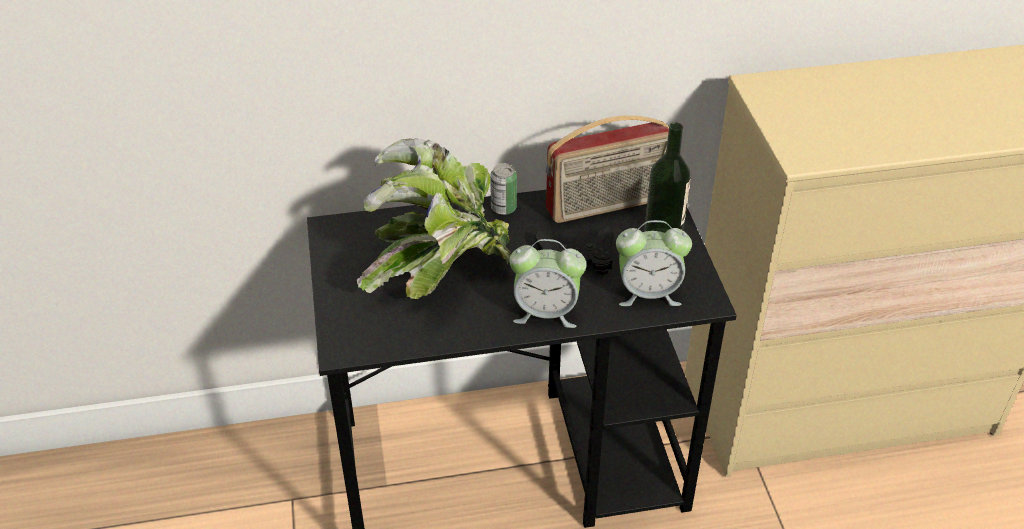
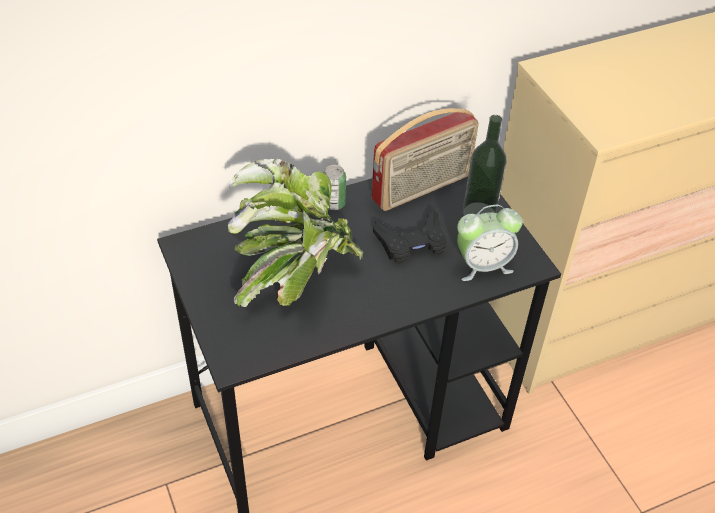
camera: 15 degrees left, 5 degrees up
alarm clock [509,239,587,328] -> none

